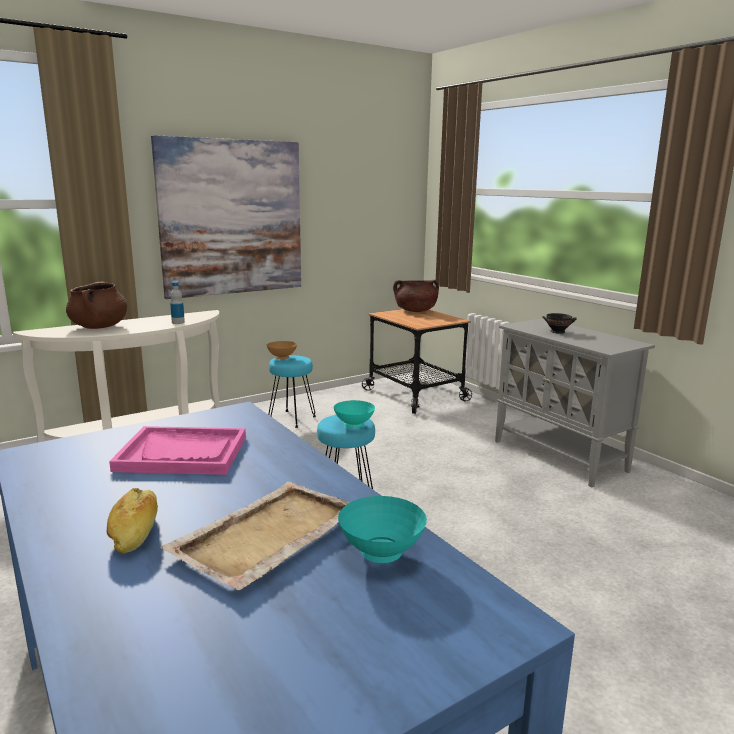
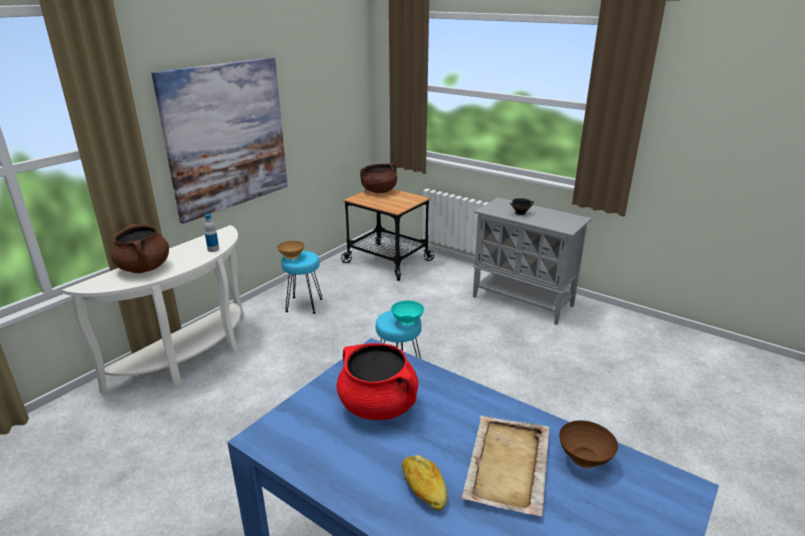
camera: 20 degrees left, 10 degrees up
pink tray [109,426,246,475] -> red cooking pot [337,343,418,420]
turquoise bowl [338,496,427,563] -> brown bowl [559,421,618,468]

